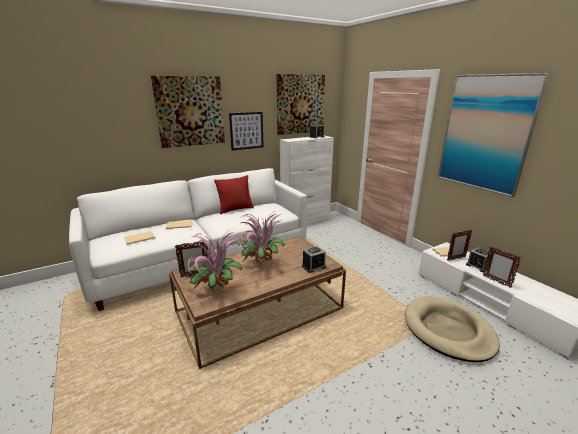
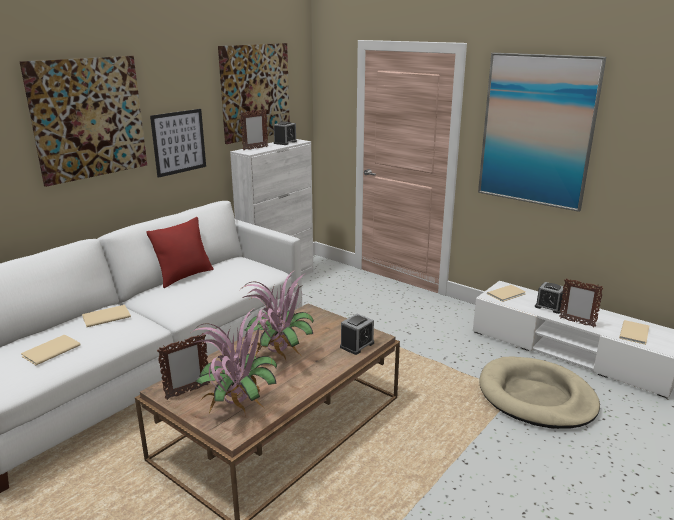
camera: 20 degrees left, 0 degrees up
picture frame [447,229,472,261] -> picture frame moved to [240,109,268,150]
none -> beige book [619,320,649,345]

